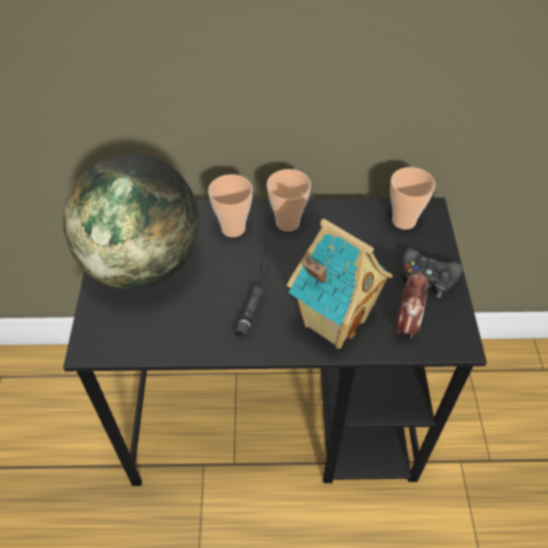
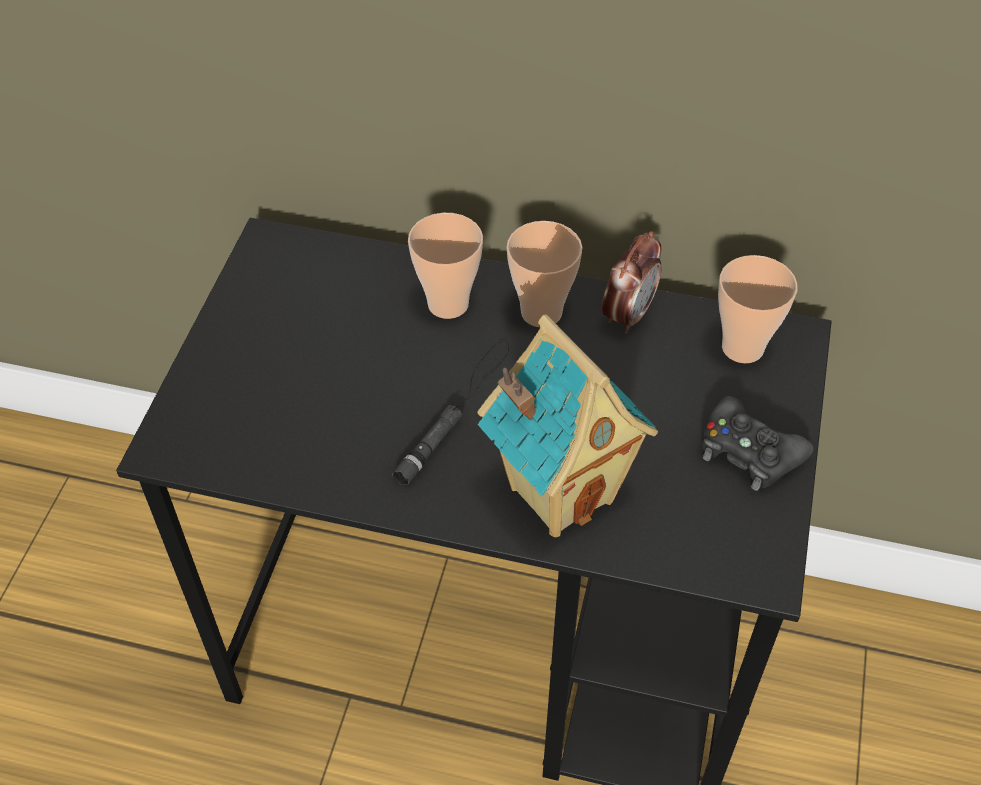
camera: 15 degrees right, 0 degrees up
globe [63,153,199,289] -> none
alarm clock [396,272,428,339] -> alarm clock moved to [602,231,662,334]

